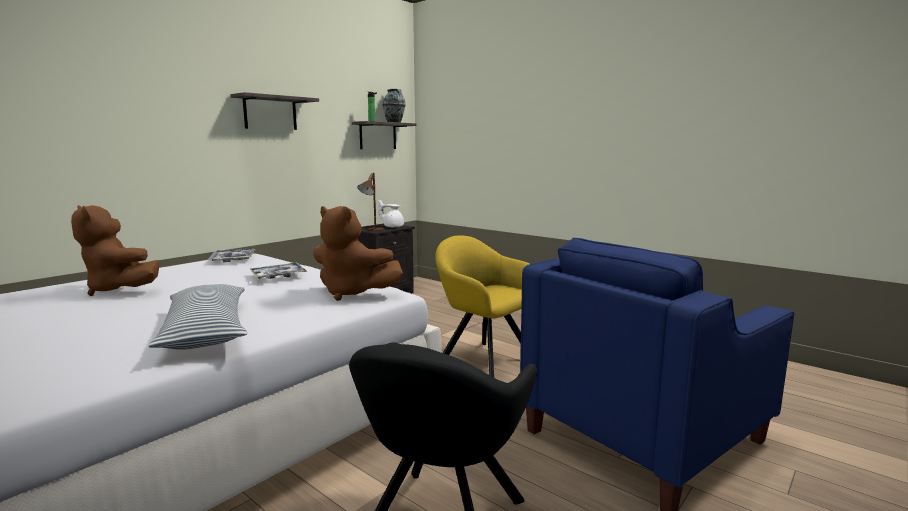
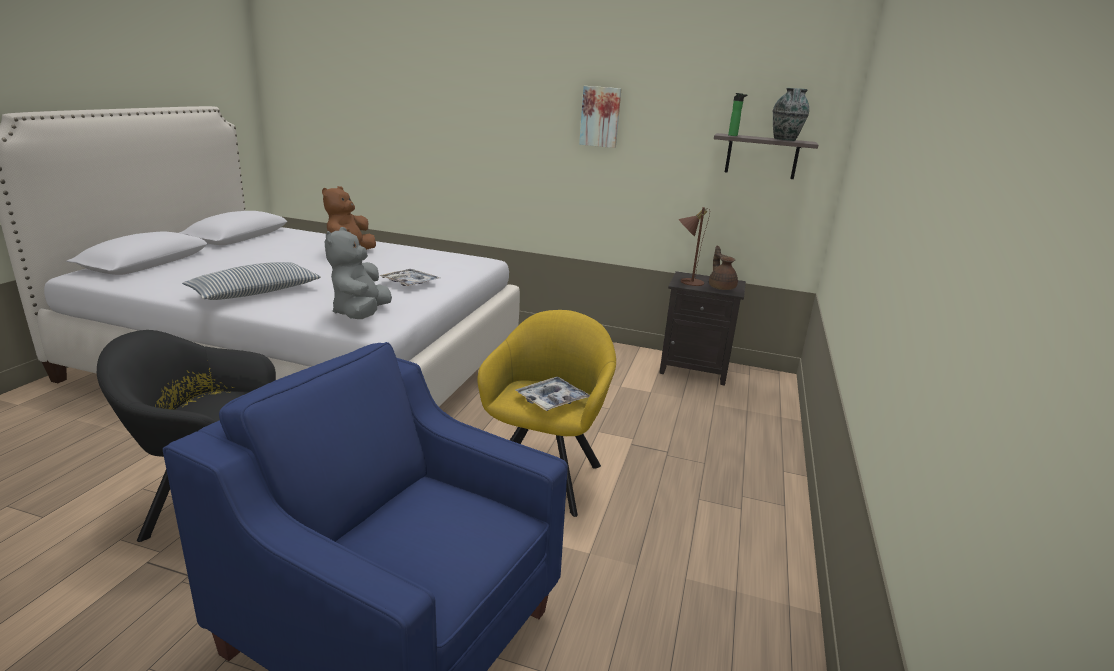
camera: 65 degrees right, 10 degrees up
tray [208,248,256,262] -> tray moved to [516,377,590,411]
shelf [231,92,319,130] -> picture [579,86,622,148]
brown plush toy [313,206,403,301] -> grey plush toy [325,227,392,319]
white teapot [378,200,404,228] -> brown teapot [709,246,738,290]

